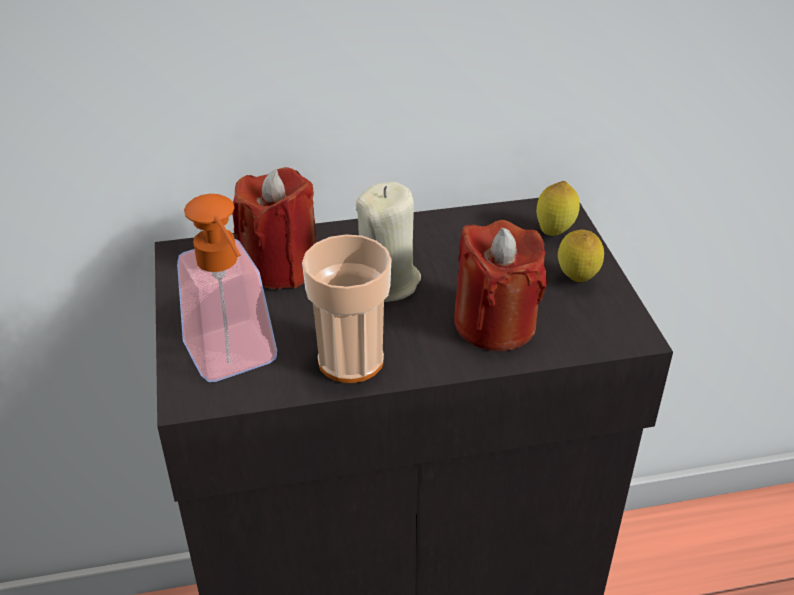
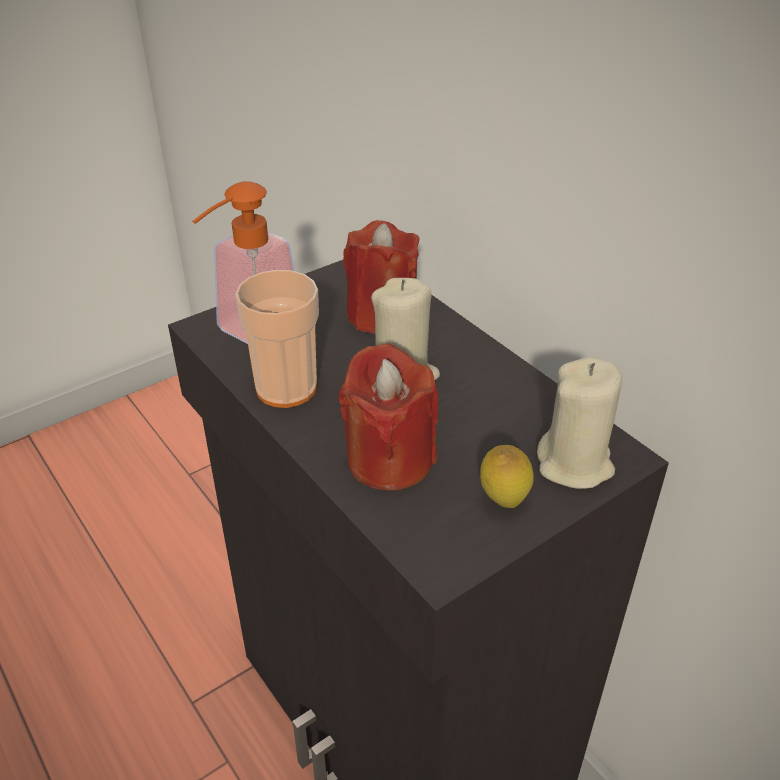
camera: 65 degrees right, 0 degrees up
lemon [536,181,580,236] -> beige candle [537,357,622,489]

